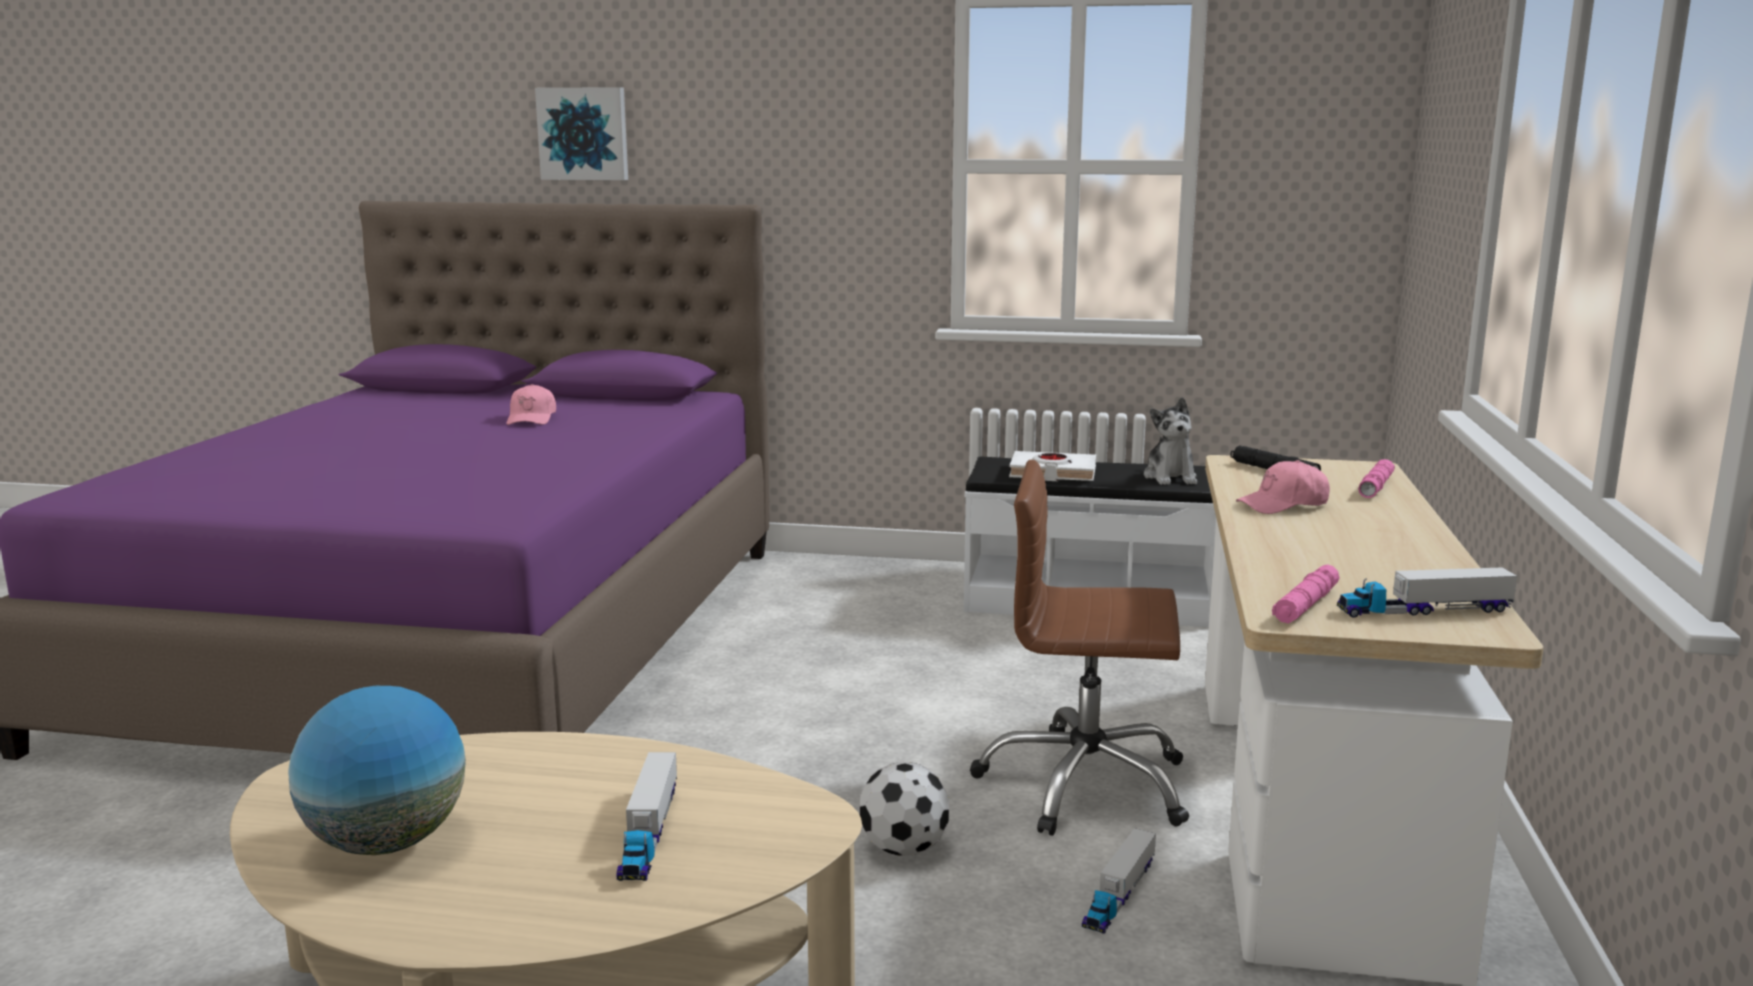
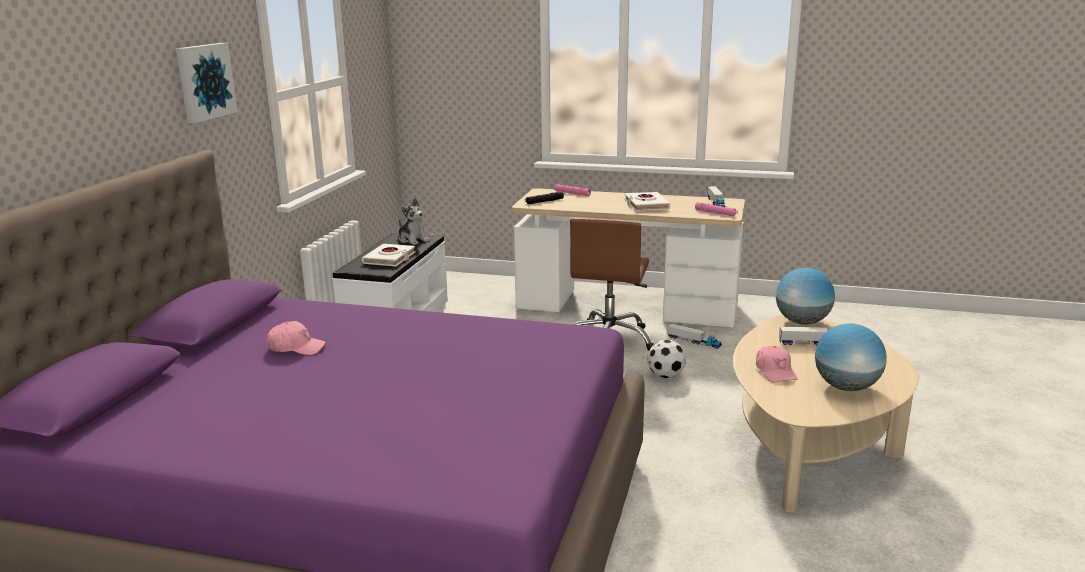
camera: 85 degrees left, 5 degrees up
picture [535,87,628,180] -> picture moved to [176,43,238,123]
plush toy [1144,397,1197,485] -> plush toy turned 45 degrees clockwise [399,198,430,245]
pink cap [1236,460,1330,514] -> pink cap moved to [756,346,798,382]
none -> white book [624,192,670,211]
none -> globe [776,268,835,325]

